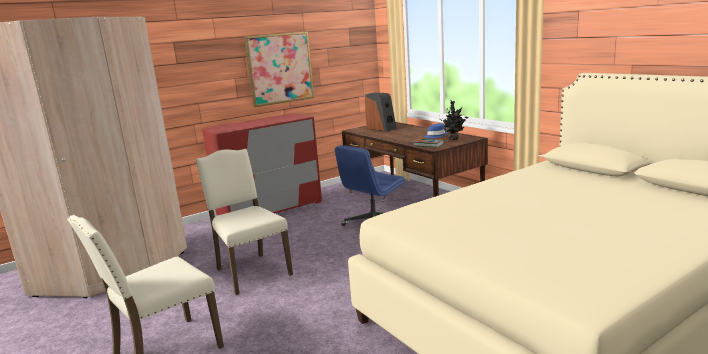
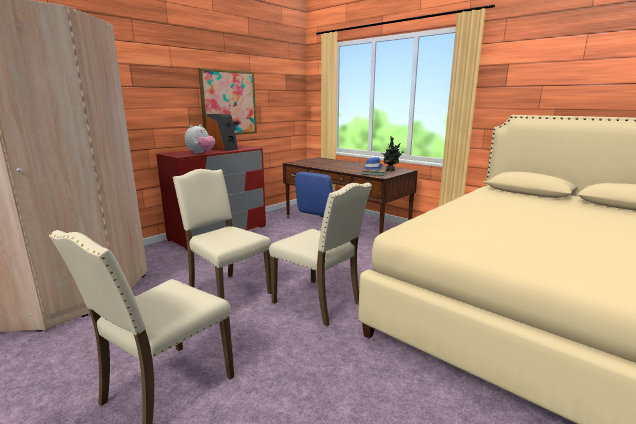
camera: 15 degrees left, 0 degrees up
speaker [365,92,397,132] -> speaker moved to [206,114,238,151]
none -> plush toy [185,125,215,154]
none -> beige chair [269,182,372,326]

